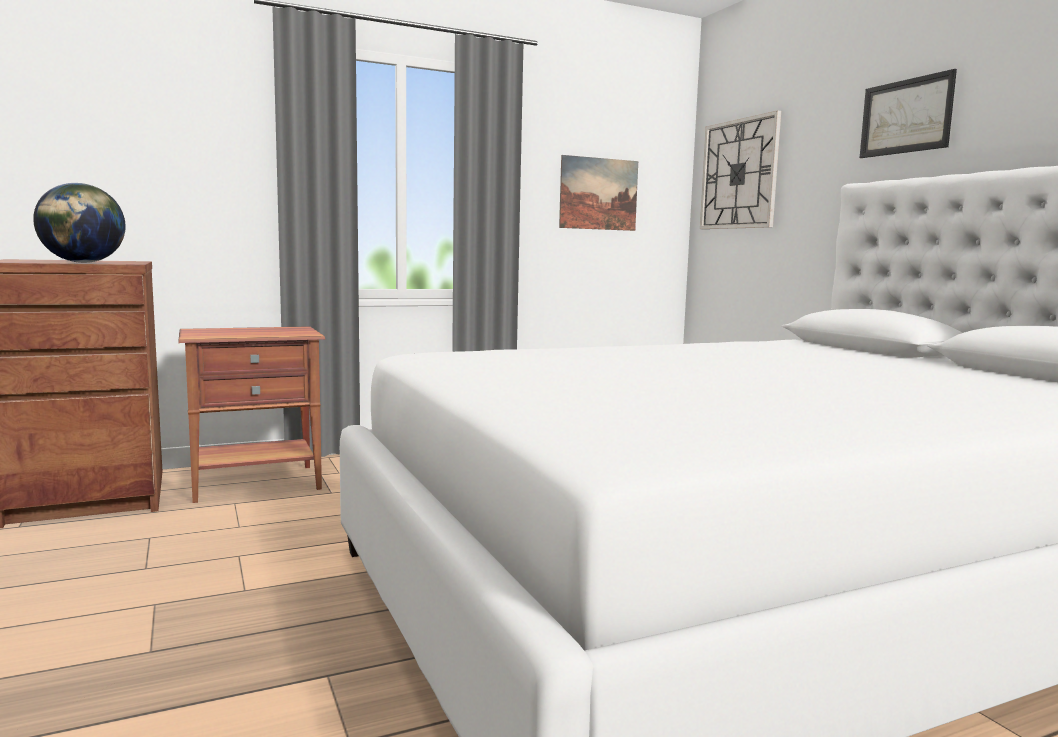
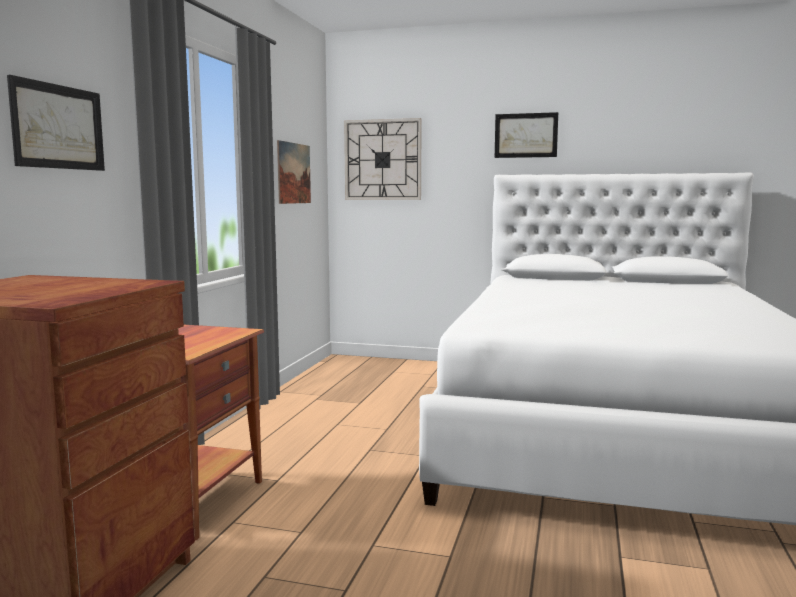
camera: 50 degrees left, 0 degrees up
globe [33,183,125,263] -> none
none -> picture [7,75,105,171]

